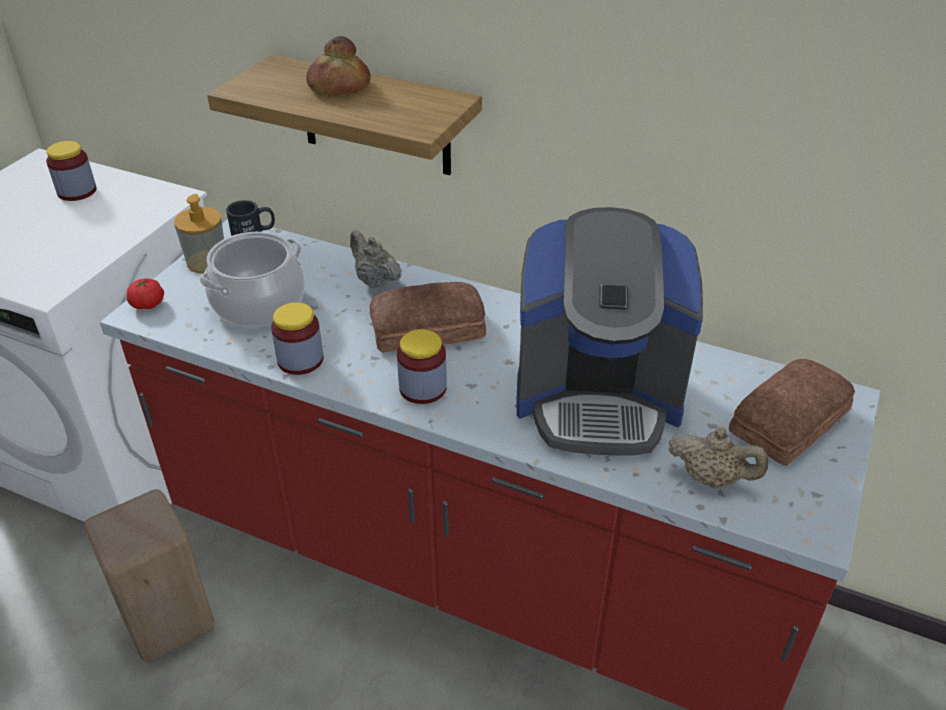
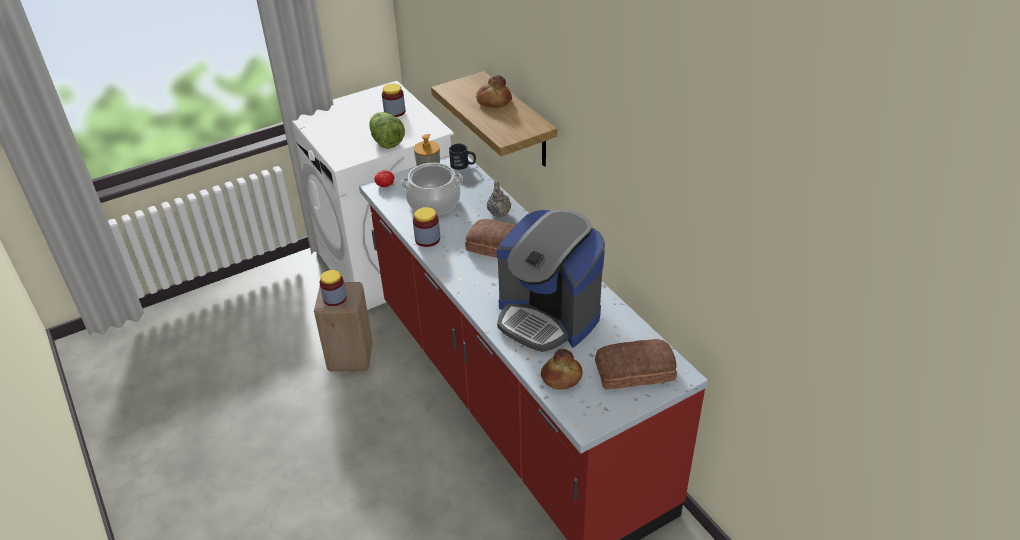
camera: 35 degrees right, 0 degrees up
jar [397,329,447,404] -> jar moved to [320,270,346,306]
beige teapot [668,427,768,488] -> bread [541,349,583,390]
none -> lettuce [370,112,405,149]

